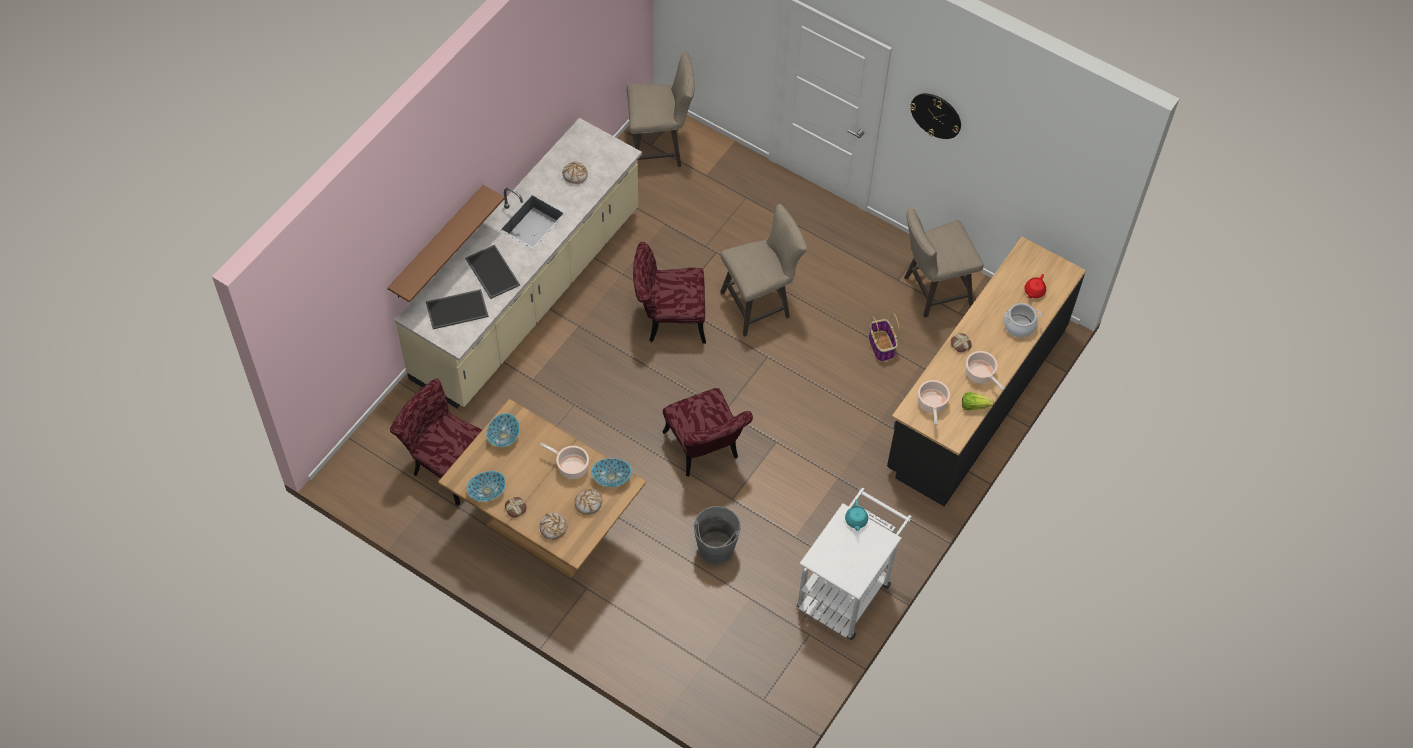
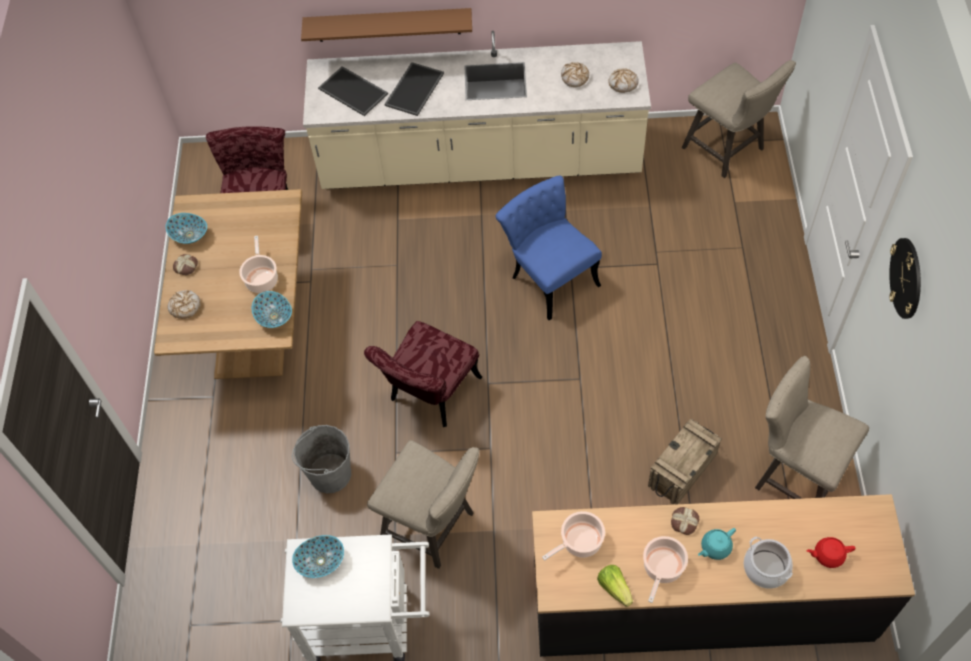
camera: 60 degrees right, 0 degrees up
bowl [486,413,520,447] -> bowl moved to [292,535,344,578]
bread [575,489,602,515] -> bread moved to [608,68,639,93]
red chair [633,242,706,344] -> blue chair [496,176,602,320]
beige stool [720,204,807,337] -> beige stool moved to [367,440,479,569]
turquoise teapot [845,500,868,531] -> turquoise teapot moved to [698,528,736,560]
basket [869,313,900,362] -> crate [648,419,722,505]

